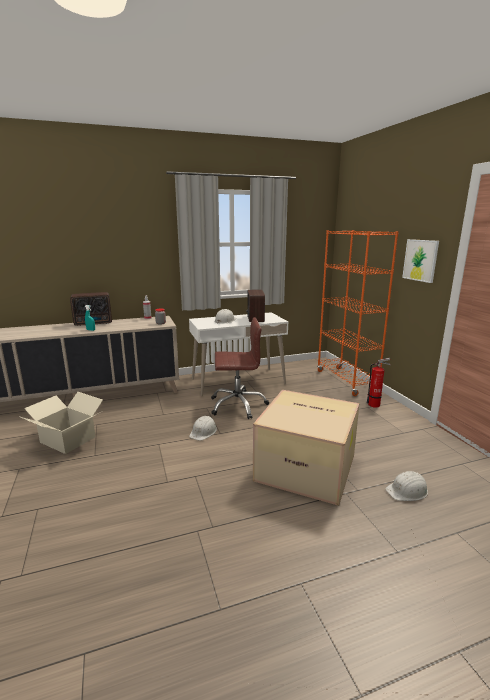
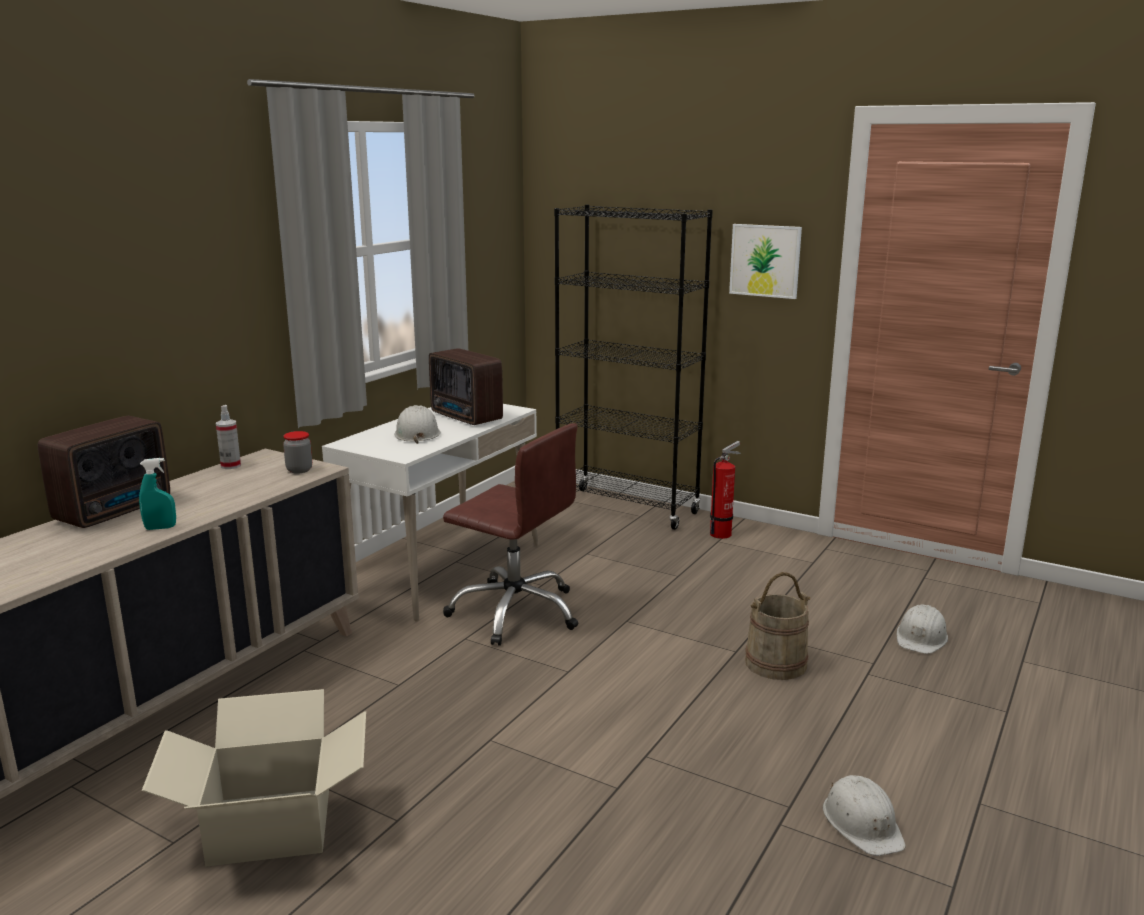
camera: 40 degrees left, 0 degrees up
white hard hat [189,416,217,441] -> white hard hat moved to [823,775,906,856]
brown office chair [211,317,269,419] -> brown office chair turned 75 degrees clockwise [443,423,578,646]
cardboard box [253,390,360,506] -> beige bucket [745,572,810,680]
orange bookcase [317,230,399,396] -> black bookcase [554,205,713,530]

